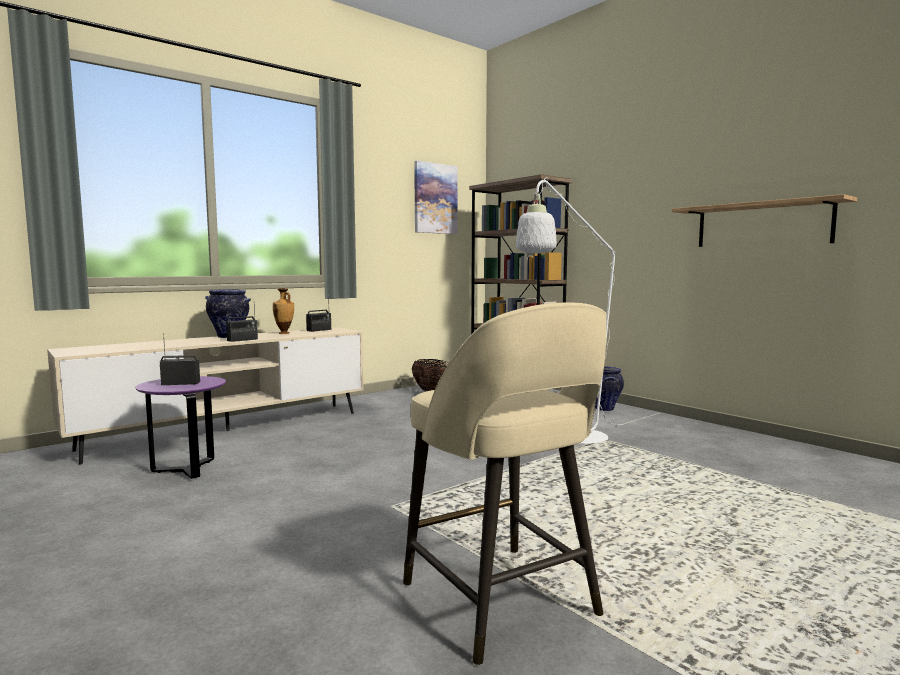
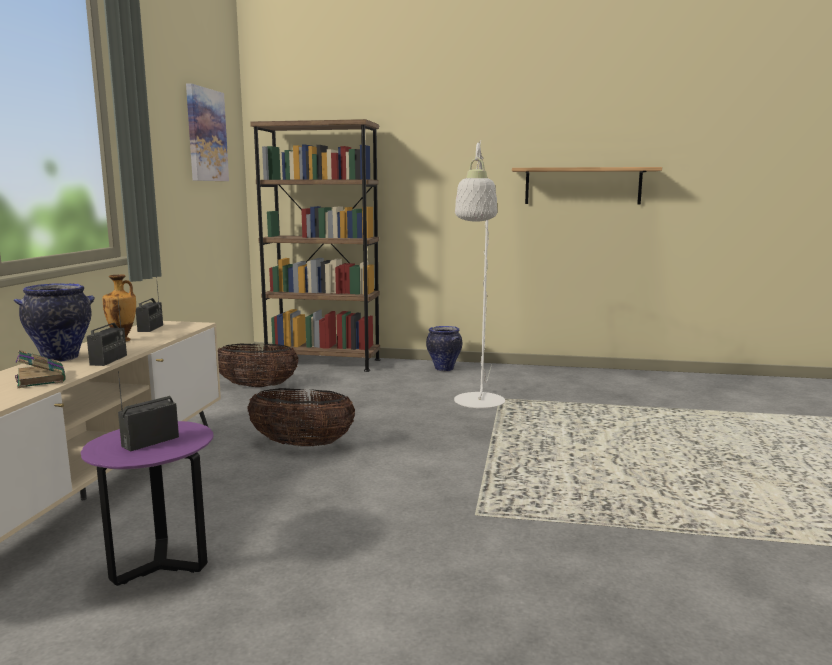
camera: 40 degrees left, 5 degrees up
beige stool [403,302,607,665] -> none
none -> book [15,350,66,388]
none -> basket [247,388,355,446]

